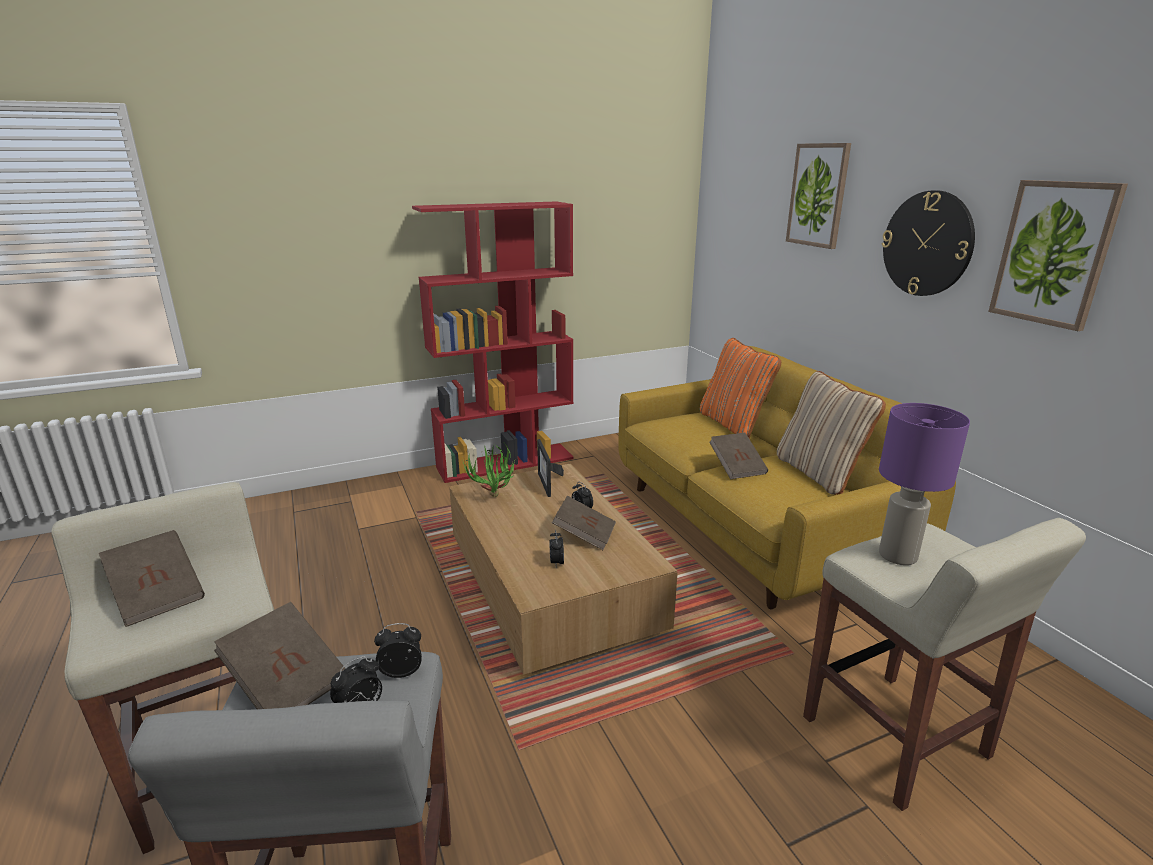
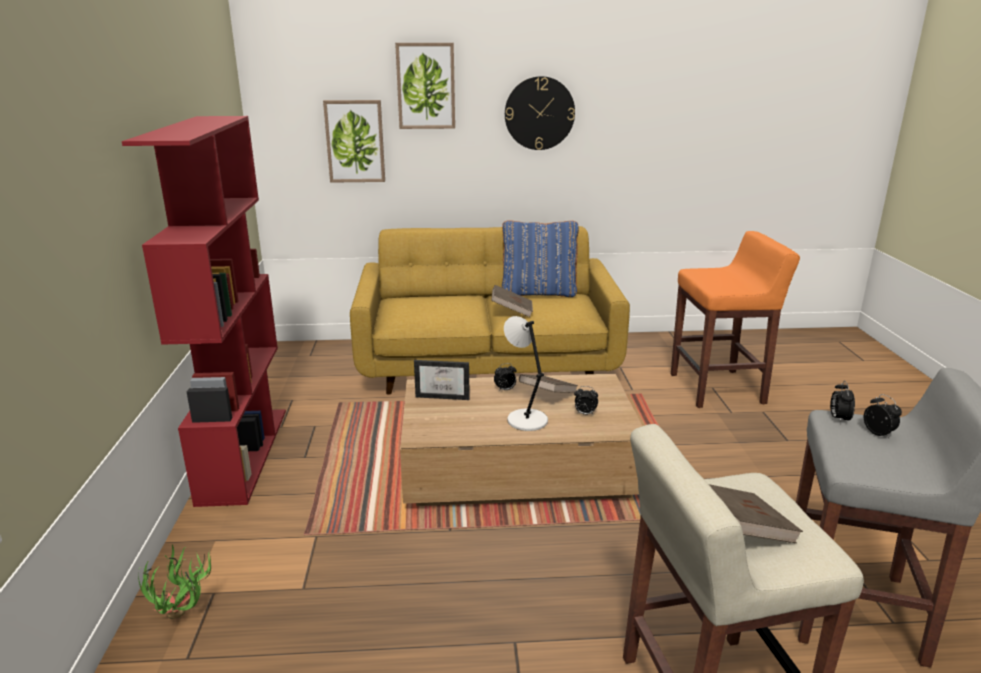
camera: 70 degrees left, 0 degrees up
brown book [214,602,346,709] -> none
potted plant [462,443,517,497] -> potted plant moved to [138,544,211,619]
orange pillow [700,338,781,439] -> none
beige pillow [777,371,886,495] -> blue pillow [502,220,579,297]
beige stool [803,518,1086,811] -> orange stool [671,231,800,408]
purple table lamp [879,403,970,565] -> none
picture [988,180,1128,331] -> picture moved to [323,100,385,183]
none -> grey table lamp [504,316,548,431]

